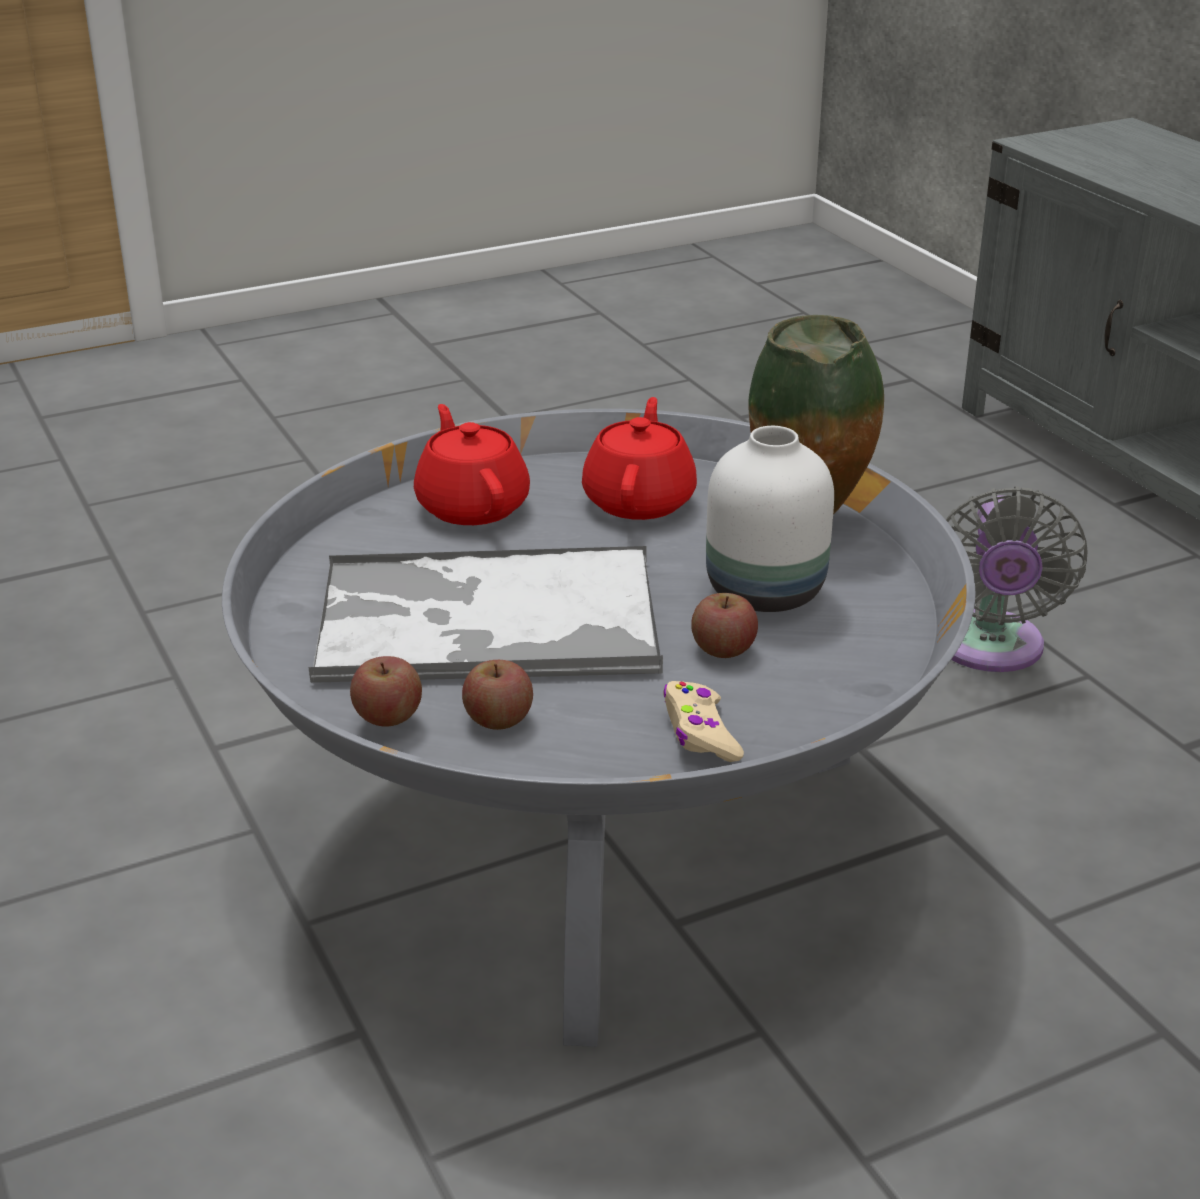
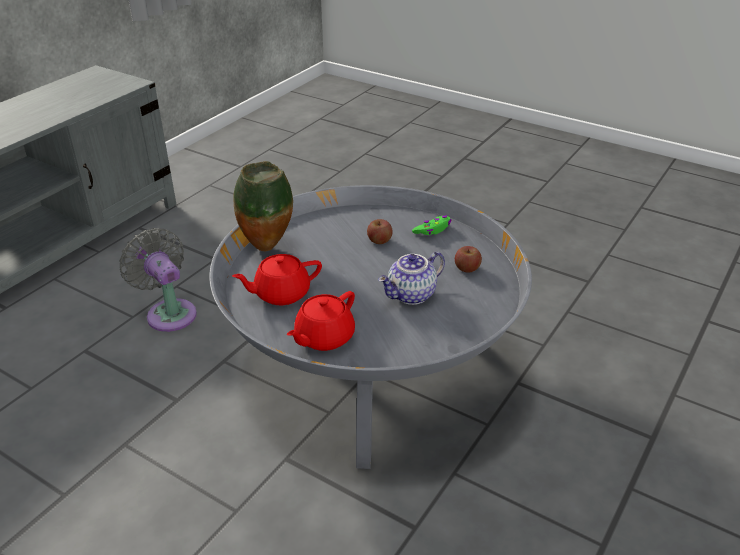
camera: 120 degrees left, 5 degrees up
tray [309,546,663,683] -> teapot [378,251,445,305]
apple [350,656,422,727] -> none
beige game controller [663,681,744,762] -> green game controller [412,215,451,235]
white vase [706,426,834,612] -> none
grey fan [945,486,1088,672] -> grey fan turned 105 degrees counterclockwise [119,228,197,332]

